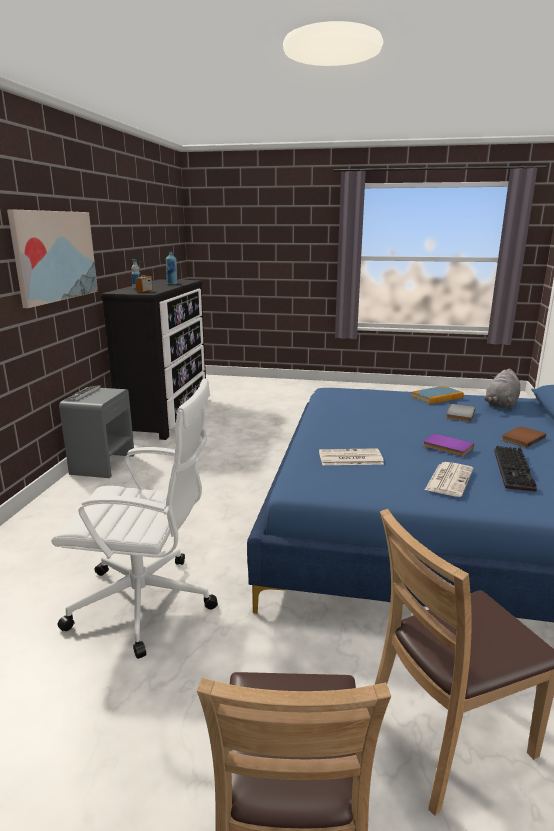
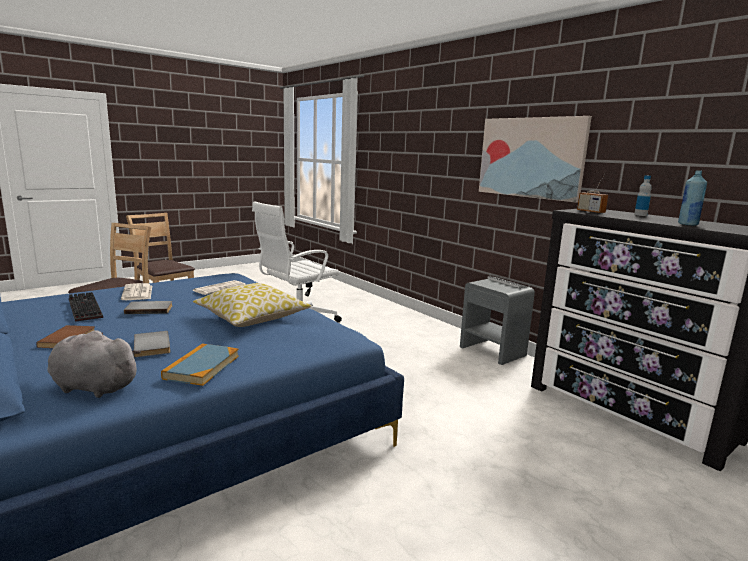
camera: 130 degrees right, 5 degrees down
purple book [423,434,474,456] -> grey book [124,301,173,314]
grey plush toy [484,368,520,409] -> grey plush toy turned 60 degrees counterclockwise [47,330,141,398]
none -> pillow [193,283,311,327]

